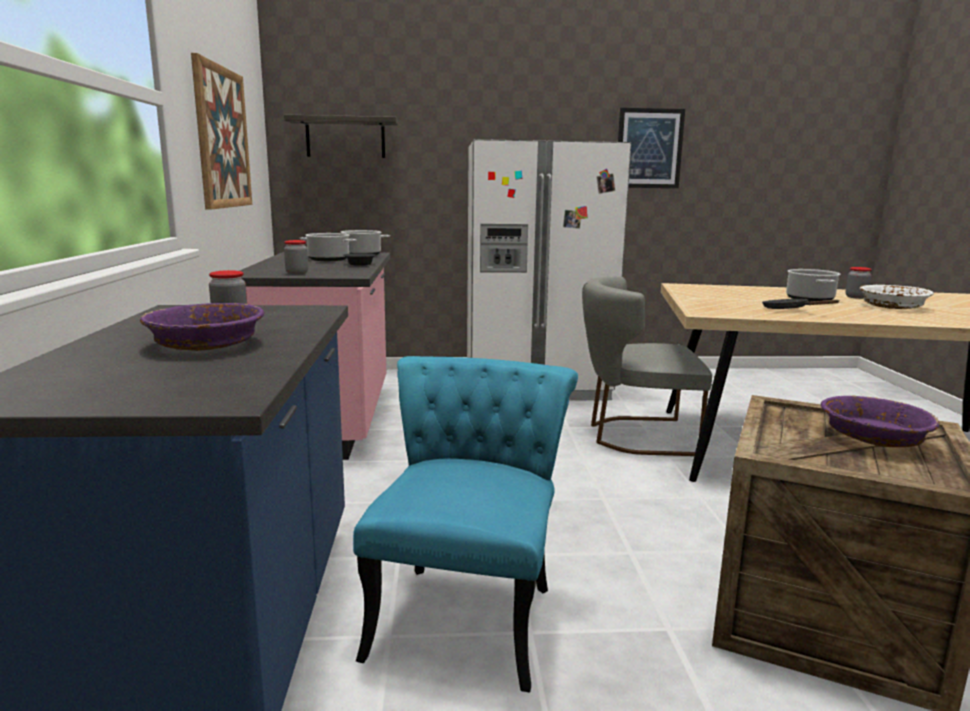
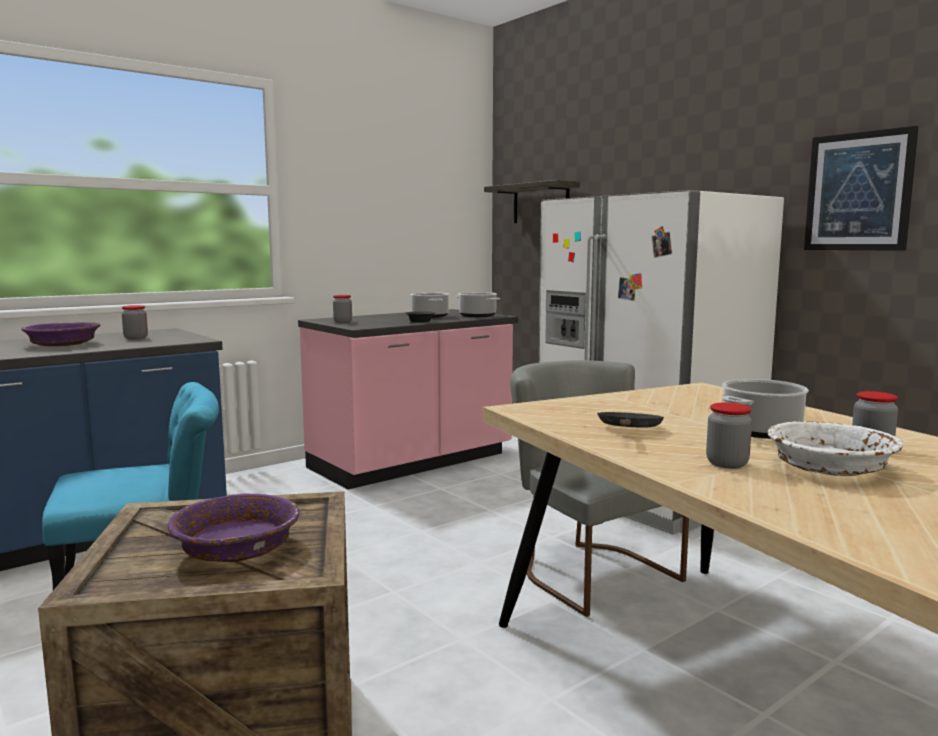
camera: 55 degrees right, 5 degrees down
picture [191,53,252,210] -> none
none -> jar [706,403,752,469]

